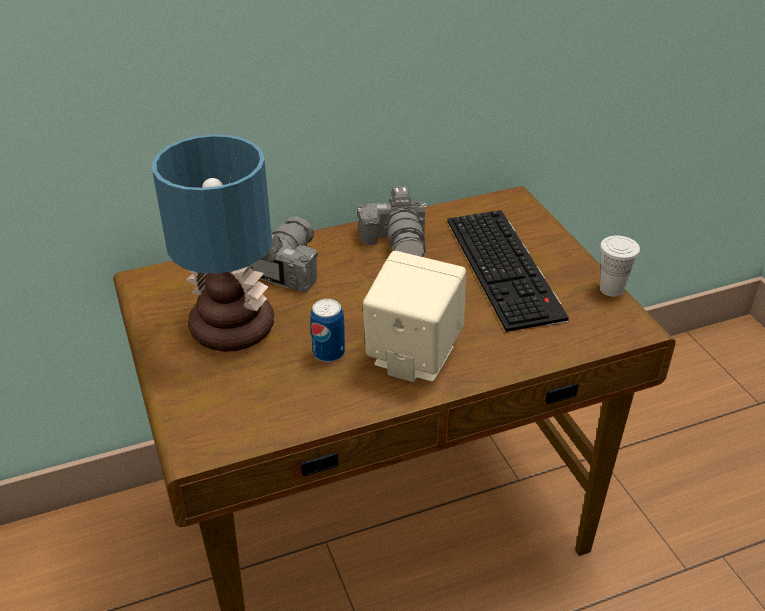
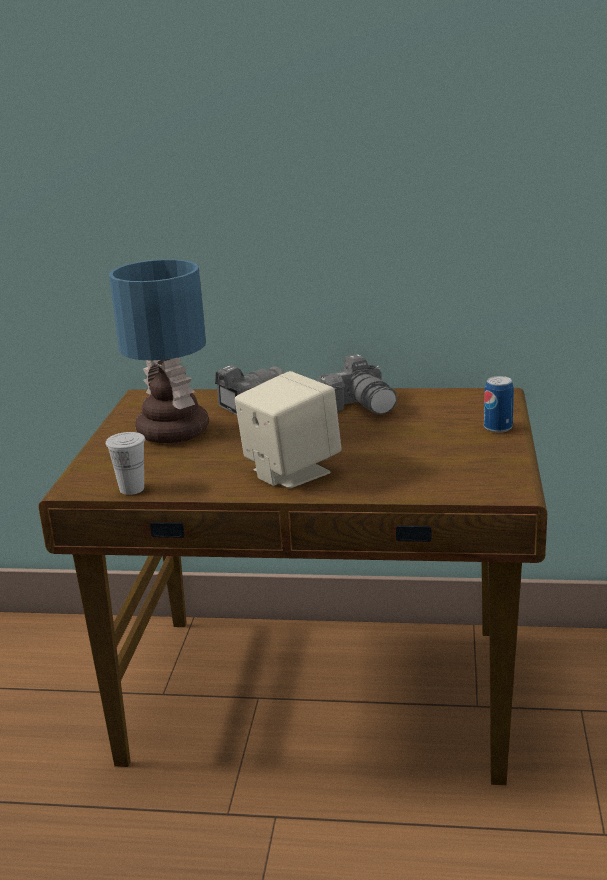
camera: 30 degrees right, 15 degrees down
can [310,299,345,362] -> can moved to [484,376,514,433]
camera [357,185,427,257] -> camera turned 45 degrees counterclockwise [317,354,397,414]
keyboard [447,210,569,332] -> none
white cup [600,236,640,297] -> white cup moved to [106,432,145,495]

